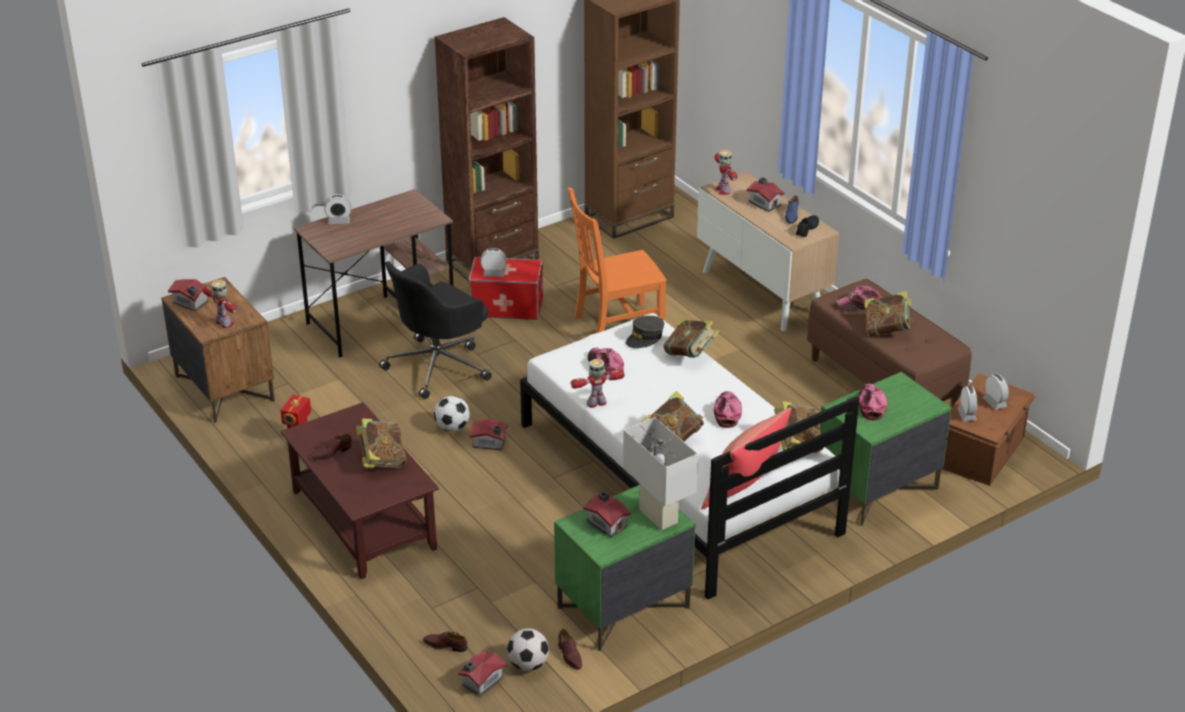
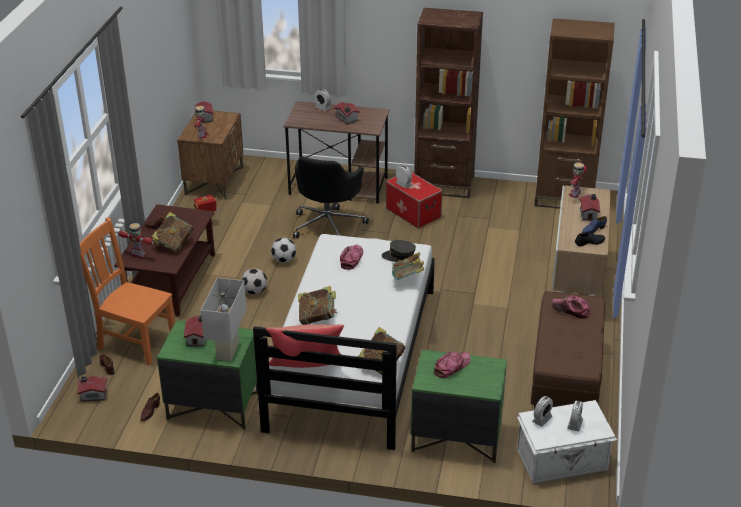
camera: 45 degrees right, 0 degrees up
black office chair [379,261,492,399] -> black office chair turned 75 degrees counterclockwise [293,157,369,238]
toy house [469,419,508,451] -> toy house moved to [334,102,360,124]
football [507,629,549,671] -> football moved to [241,268,267,294]
orange chair [568,187,667,333] -> orange chair moved to [80,217,175,365]
toy robot [571,359,625,408] -> toy robot moved to [118,223,154,258]
cap [714,391,742,428] -> none
book [864,291,914,337] -> none
brown storage box [942,373,1036,486] -> white storage box [517,400,617,483]

